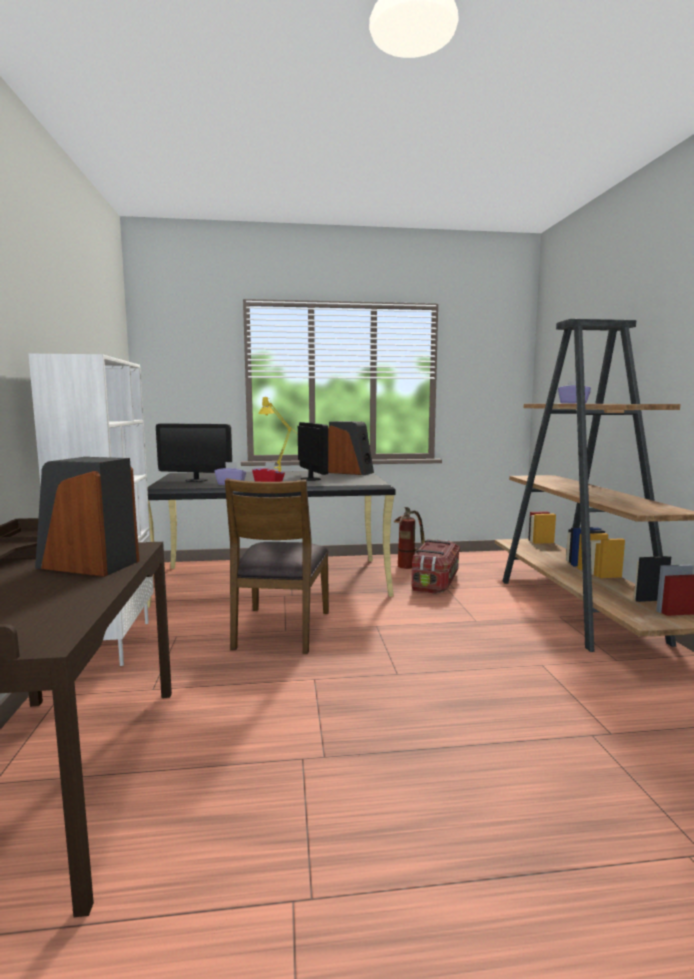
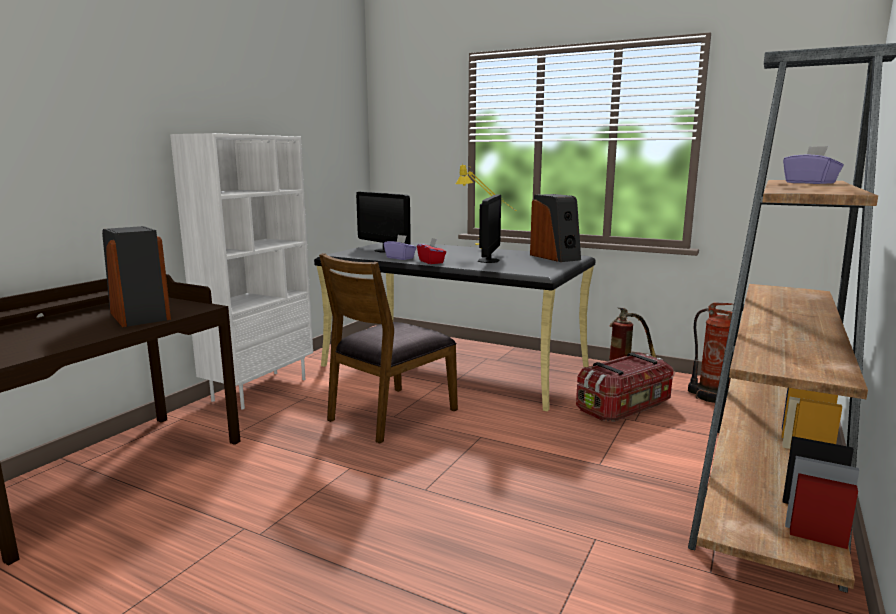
camera: 35 degrees right, 5 degrees up
none -> fire extinguisher [688,302,734,403]

